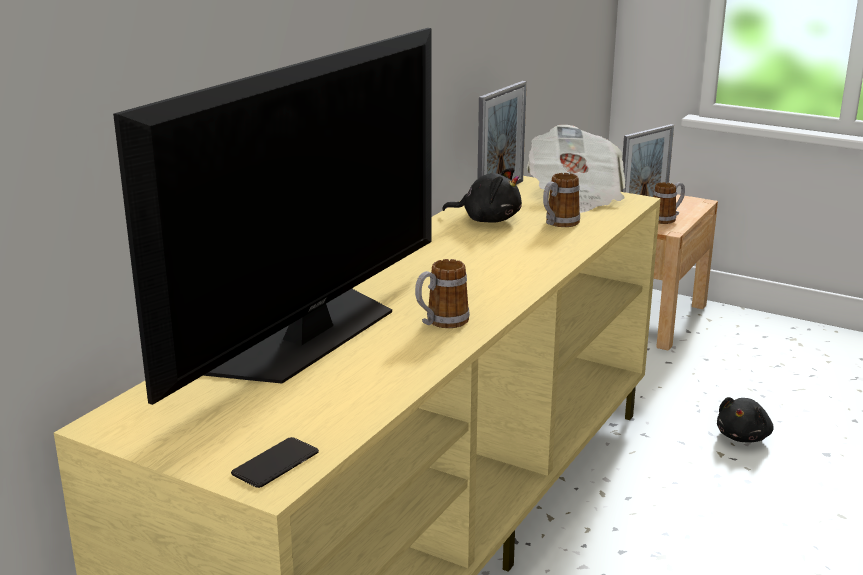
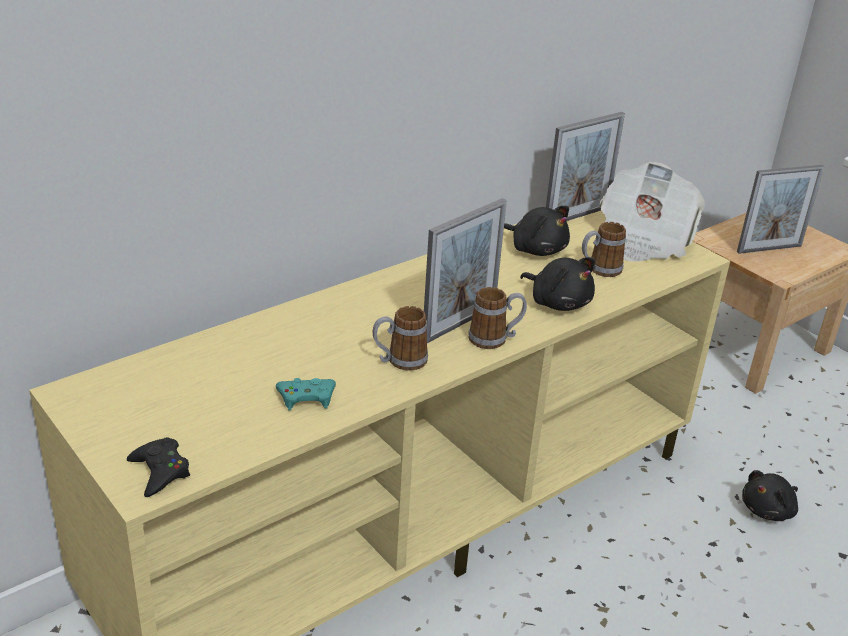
camera: 20 degrees right, 10 degrees up
television [113,28,431,405] -> none
phone [231,437,319,488] -> black game controller [127,437,190,497]
mug [654,182,685,224] -> mug moved to [468,287,527,349]
none -> turquoise game controller [276,378,336,410]
none -> picture frame [424,198,507,343]
none -> black plush toy [520,257,595,311]

